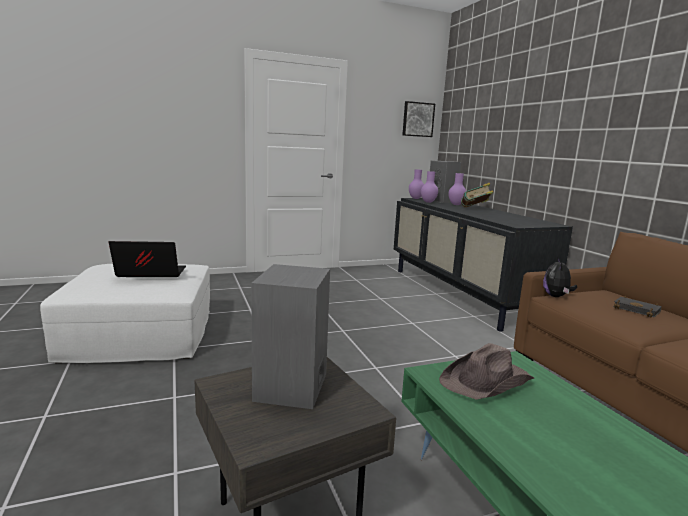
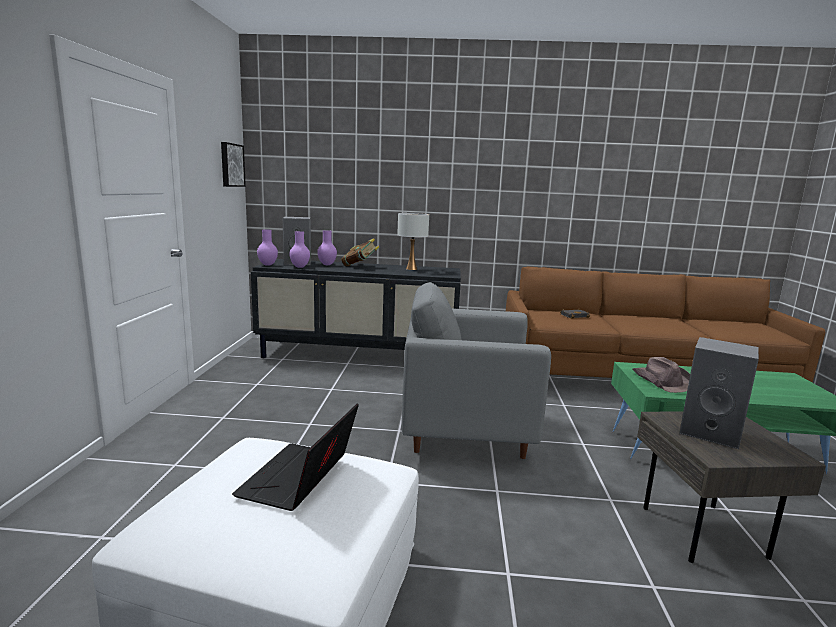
camera: 65 degrees left, 0 degrees up
plush toy [543,258,577,297] -> none
none -> white table lamp [397,213,429,270]
none -> grey armchair [401,282,551,459]

